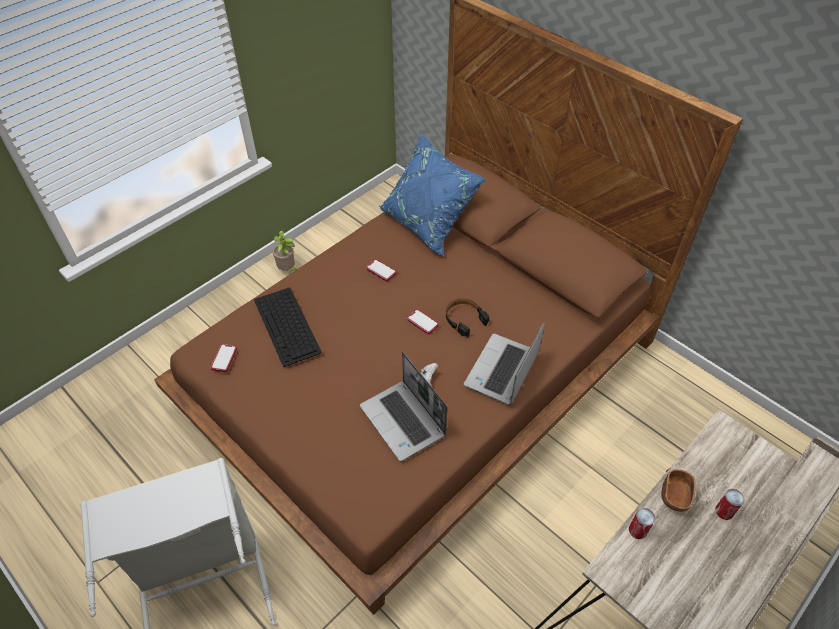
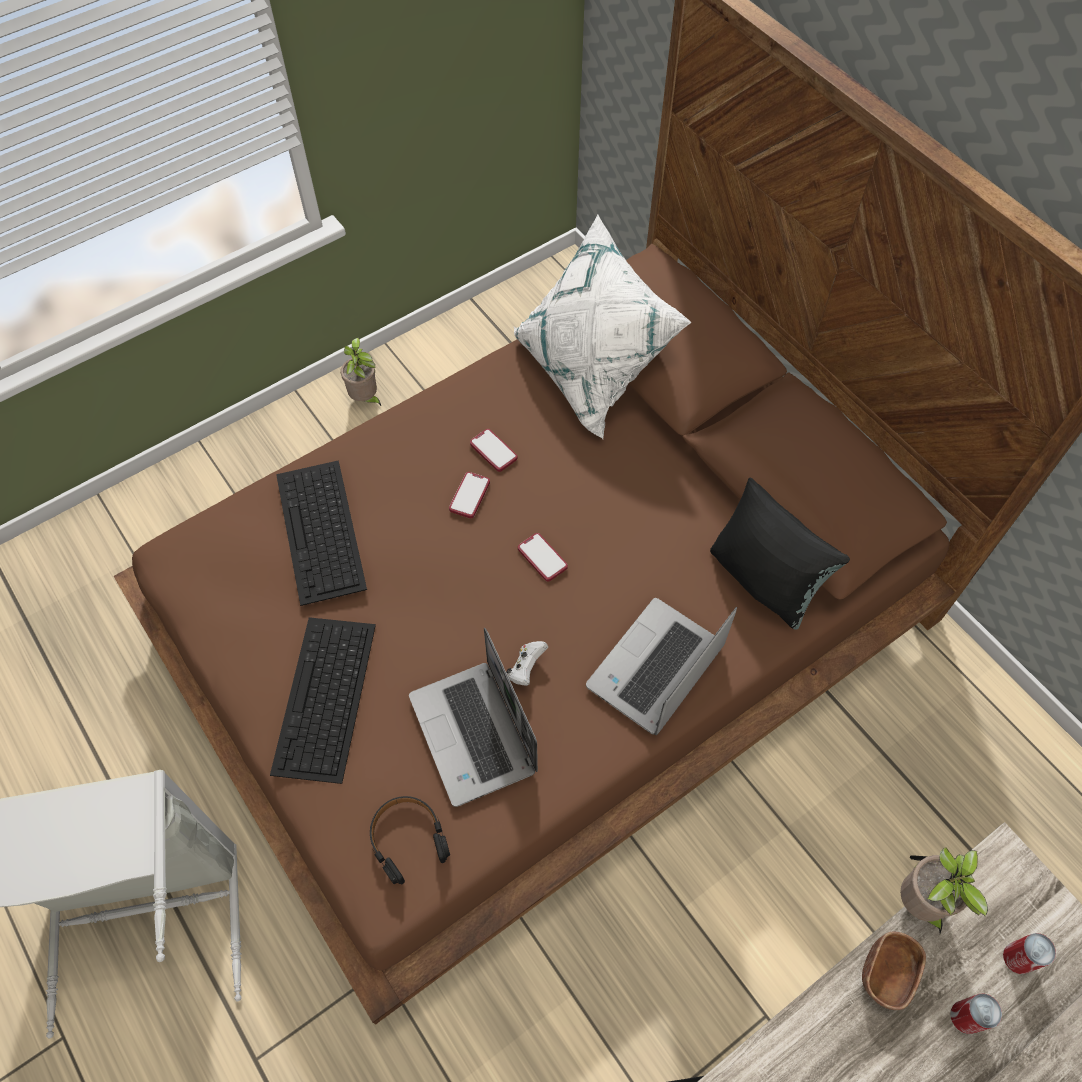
camera: 10 degrees right, 10 degrees up
phone [211,344,237,372] -> phone moved to [449,472,490,518]
blue pillow [379,133,486,256] -> white pillow [514,214,692,439]
black headphones [446,299,489,337] -> black headphones moved to [370,796,450,884]
can [629,508,655,539] -> can moved to [1003,933,1056,974]
none -> keyboard [270,617,376,784]
none -> black pillow [710,477,850,630]
none -> potted plant [900,847,988,934]

